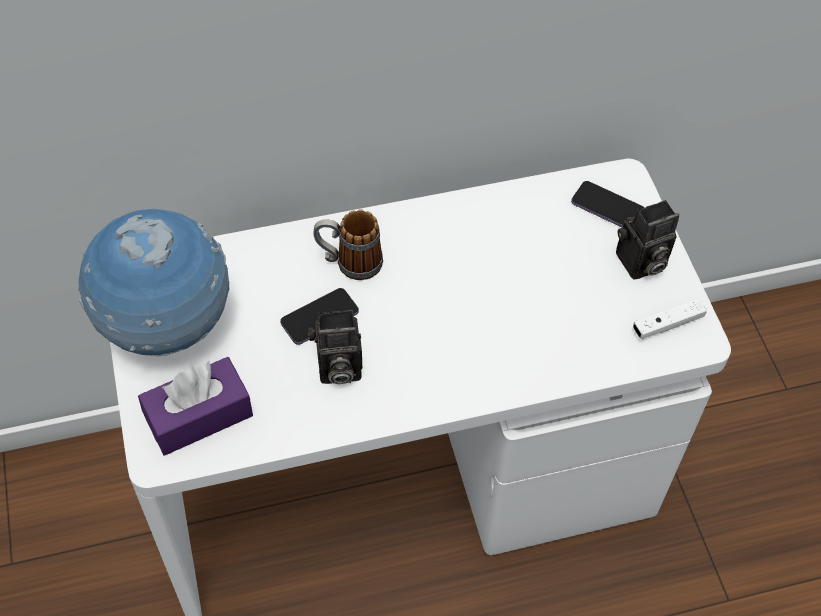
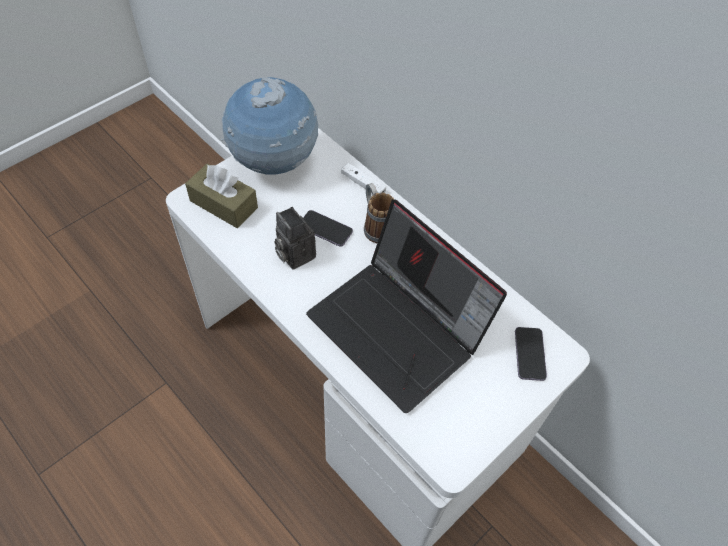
camera: 60 degrees right, 0 degrees up
purple tissue box [138,357,253,456] -> brown tissue box [185,163,258,228]
camera [616,200,679,280] -> none
white game controller [633,298,707,339] -> white game controller moved to [341,163,386,194]
none -> laptop [306,199,507,413]

